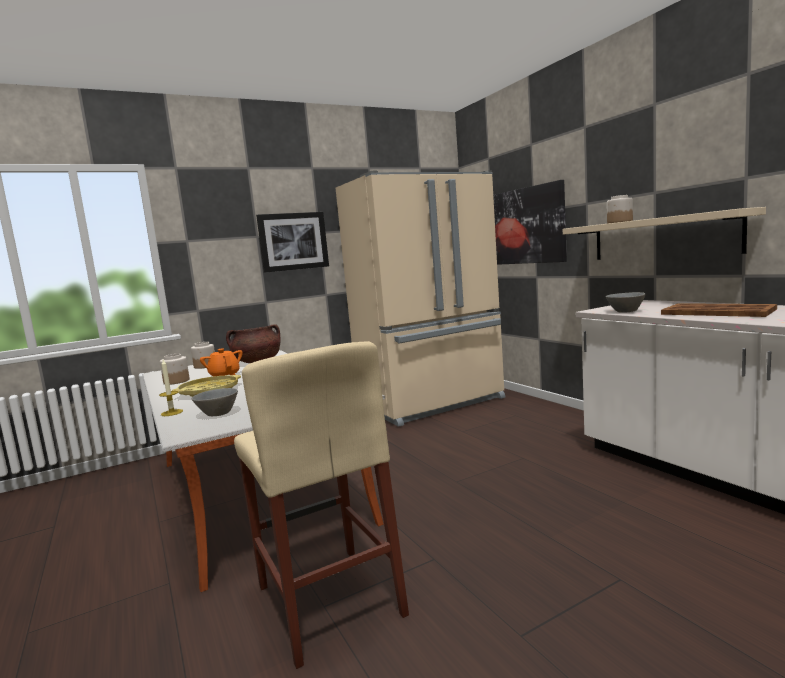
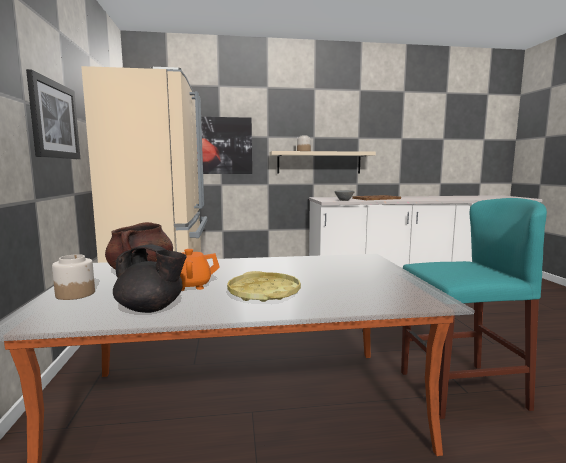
camera: 70 degrees left, 0 degrees up
candle [159,360,183,416] -> none
jar [160,354,190,385] -> black teapot [113,245,187,313]
grey bowl [192,388,238,416] -> none
beige stool [234,341,409,669] -> turquoise stool [401,198,547,419]

